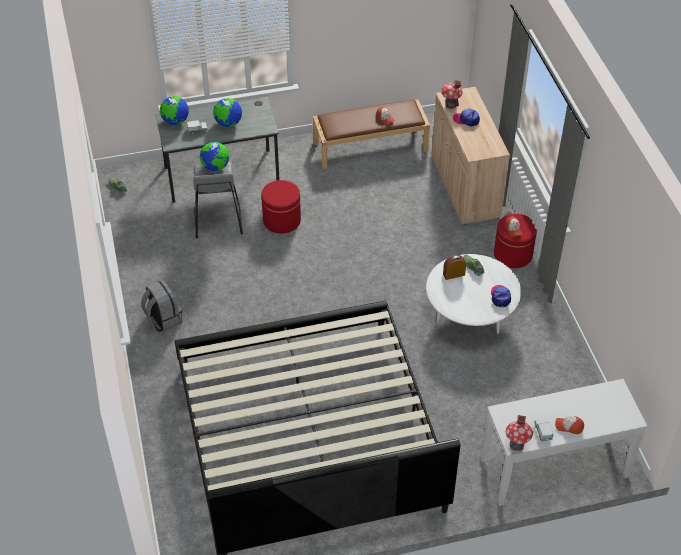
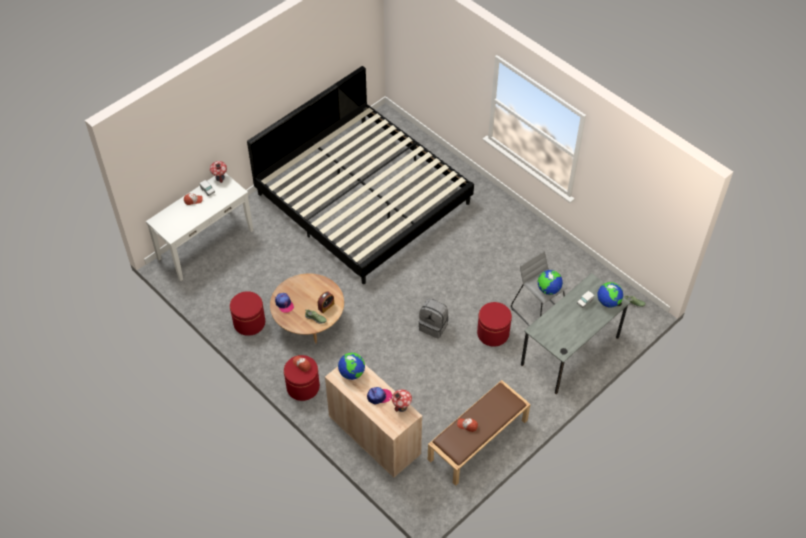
camera: 150 degrees right, 5 degrees up
grey backpack [141,279,183,332] -> grey backpack moved to [419,299,449,338]
globe [213,98,242,127] -> globe moved to [338,352,365,380]
white coffee table [426,254,521,334] -> brown coffee table [270,273,344,344]
none -> red ottoman [230,291,265,336]

